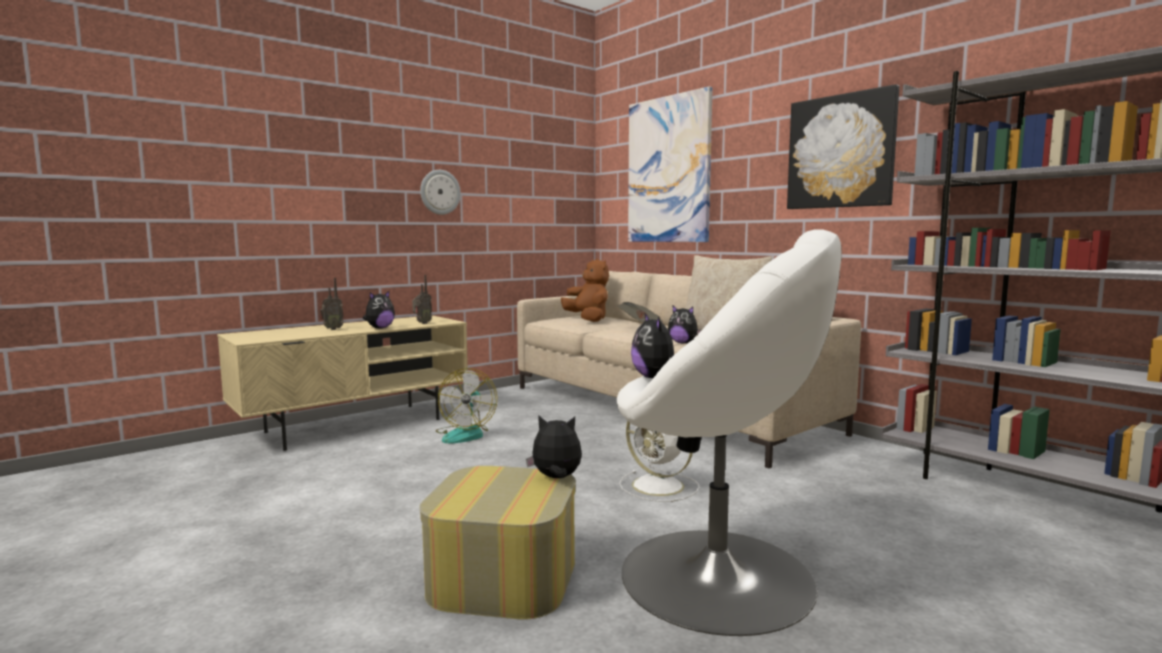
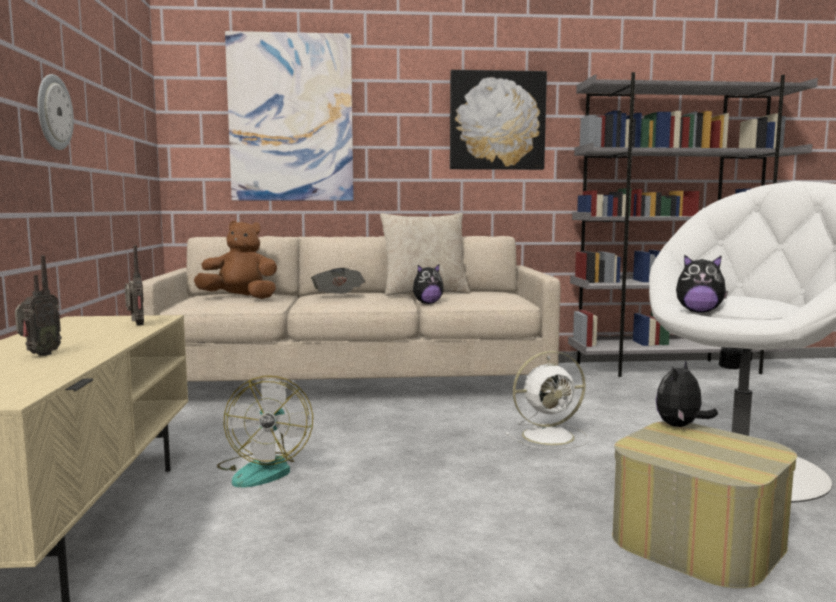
camera: 55 degrees left, 0 degrees up
plush toy [363,291,395,329] -> none
fan [436,368,497,443] -> fan turned 45 degrees clockwise [217,376,313,487]

